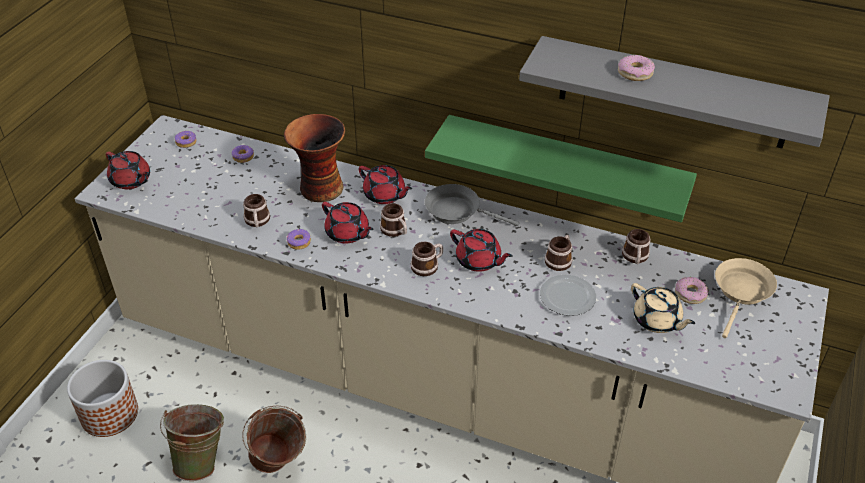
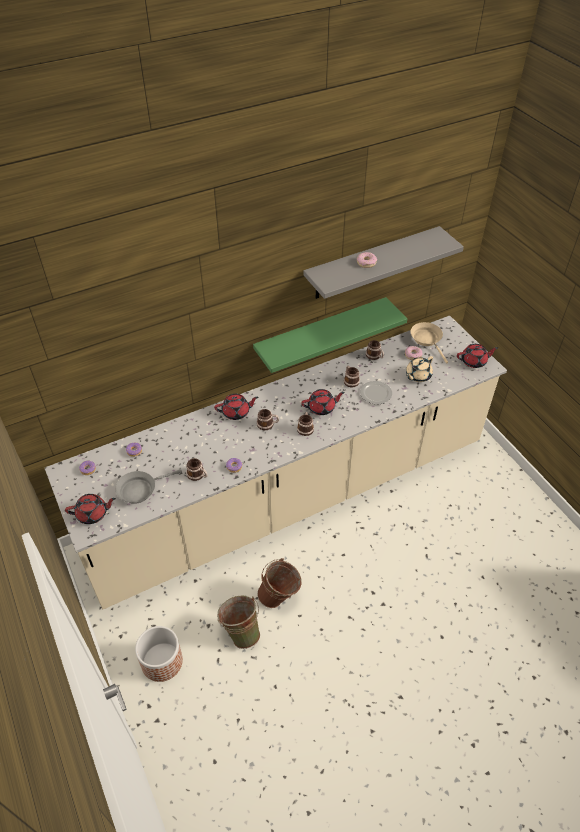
camera: 50 degrees left, 5 degrees up
vase [284,114,345,202] -> none
red teapot [322,202,374,244] -> red teapot moved to [457,344,498,368]
grey frying pan [425,184,519,226] -> grey frying pan moved to [115,469,182,504]
beige teapot [631,283,695,333] -> beige teapot turned 135 degrees clockwise [406,356,433,382]

